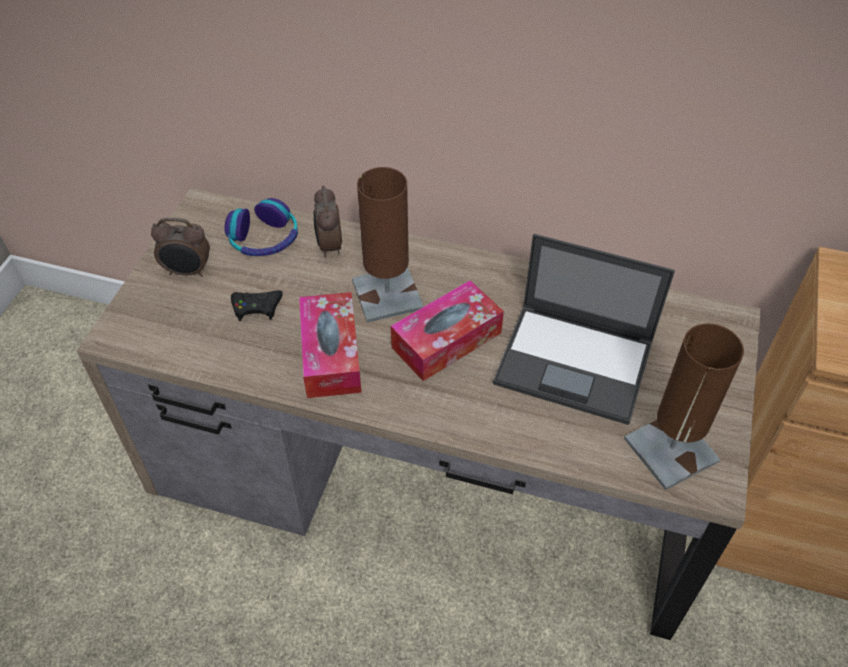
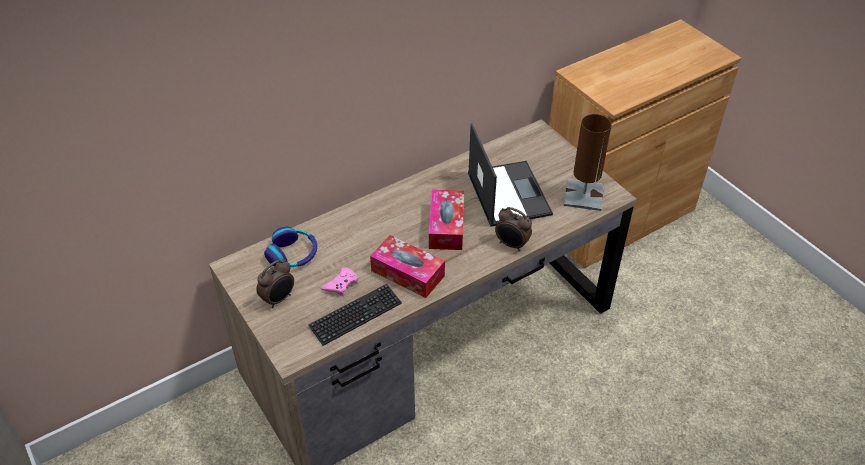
camera: 50 degrees left, 5 degrees down
black game controller [231,290,283,321] -> pink game controller [321,267,358,297]
alarm clock [314,185,342,258] -> alarm clock moved to [495,207,532,251]
brown table lamp [352,167,424,323] -> none
laptop [493,234,675,425] -> laptop turned 75 degrees counterclockwise [468,123,553,227]
none -> keyboard [308,284,402,346]

